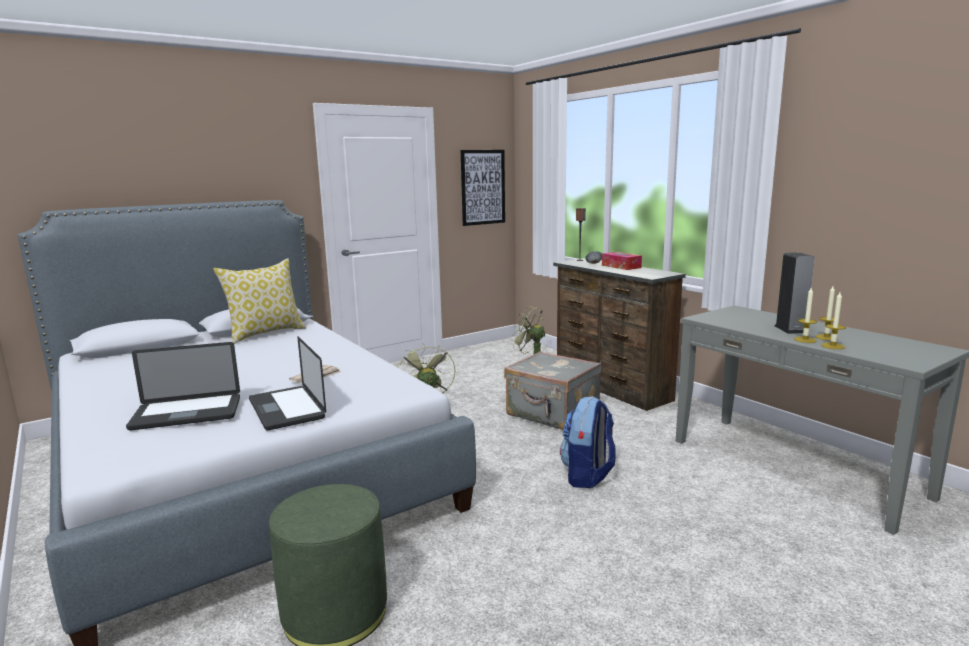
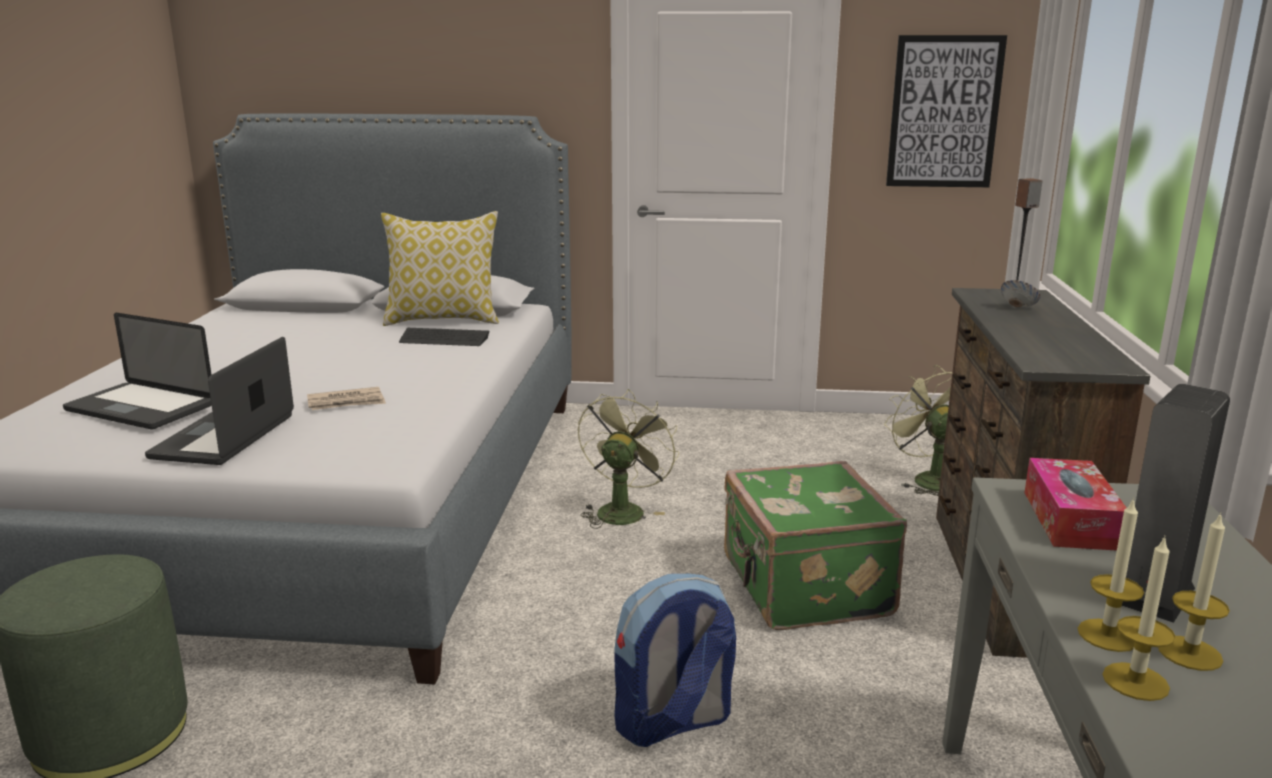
camera: 40 degrees right, 5 degrees up
grey suitcase [504,351,602,430] -> green suitcase [724,461,907,630]
tissue box [602,252,642,270] -> tissue box moved to [1025,458,1127,551]
none -> keyboard [399,328,489,346]

